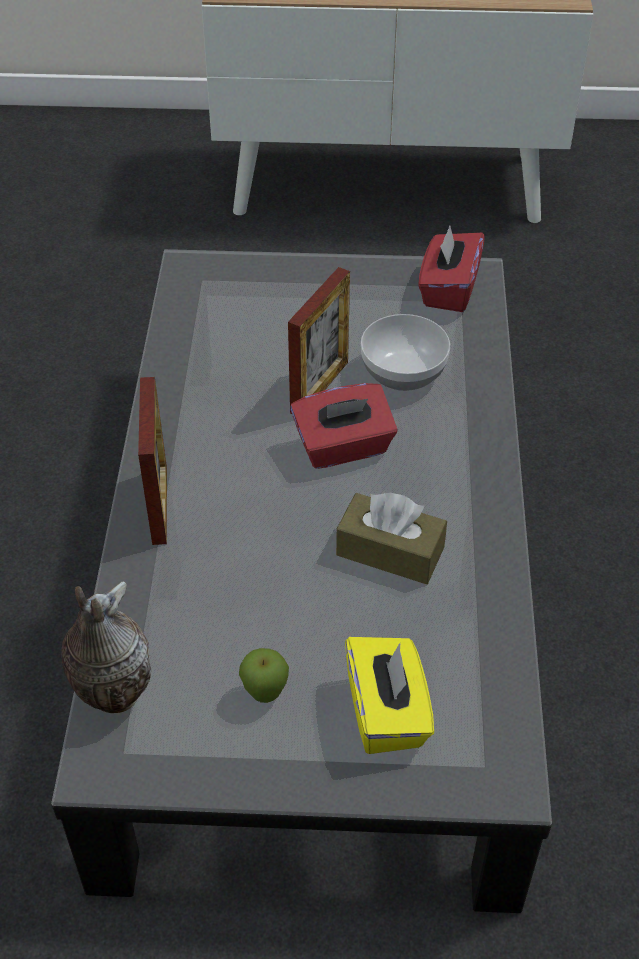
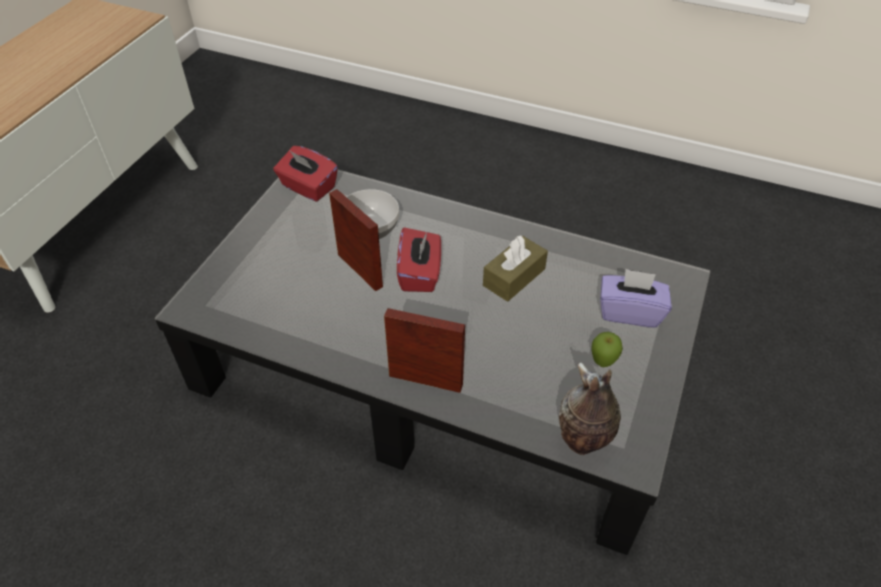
camera: 70 degrees left, 0 degrees up
yellow tissue box [345,637,434,754] -> purple tissue box [600,269,672,328]

